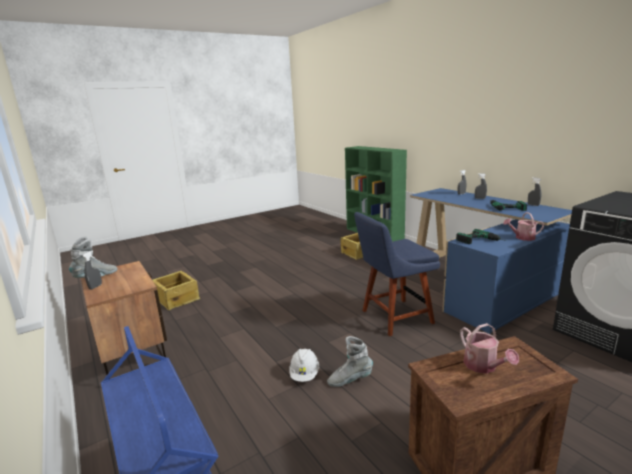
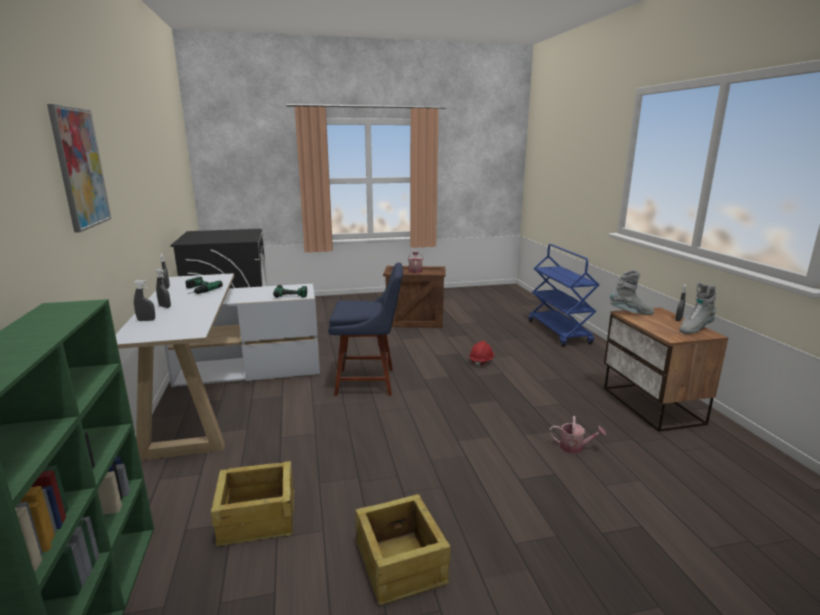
camera: 160 degrees left, 0 degrees up
crate [153,271,200,310] -> crate moved to [355,494,451,606]
white hard hat [289,349,319,382] -> red hard hat [469,341,494,367]
grey boot [327,336,373,387] -> grey boot moved to [610,270,654,315]
blue desk [410,188,572,334] -> white desk [115,273,320,461]
watering can [503,212,544,241] -> watering can moved to [549,416,606,453]
none -> picture [47,104,111,233]

